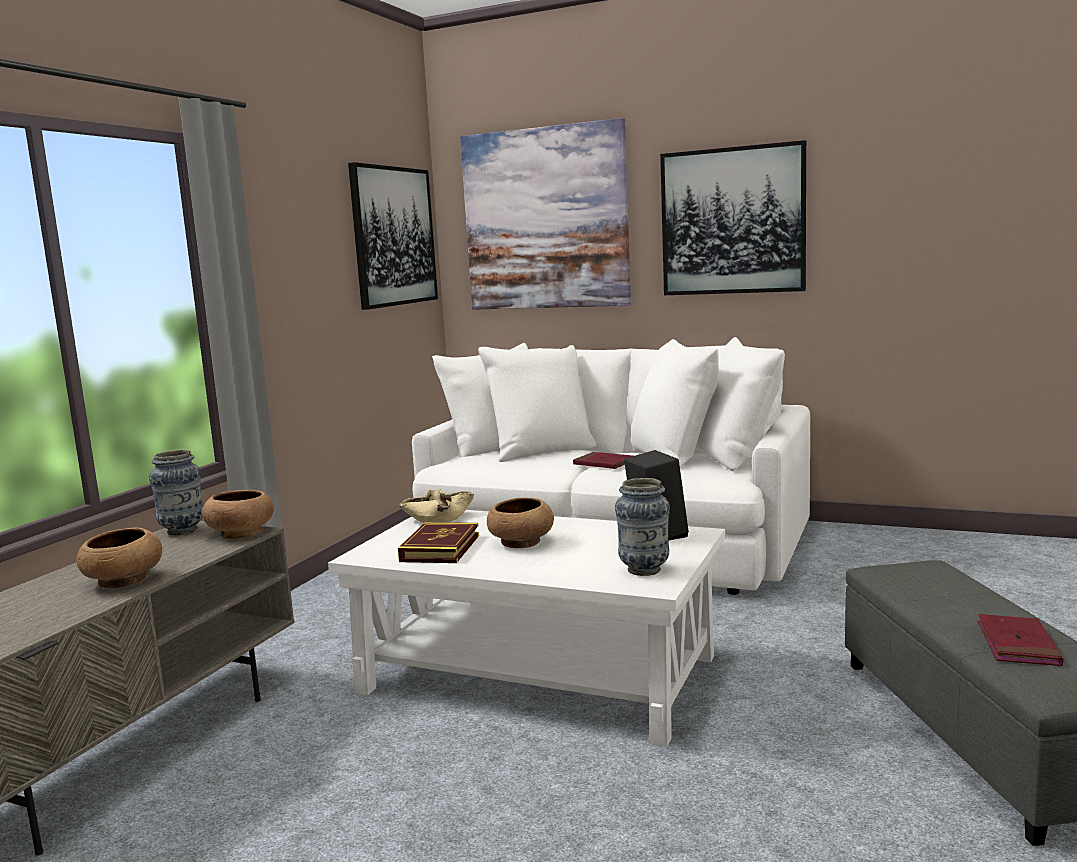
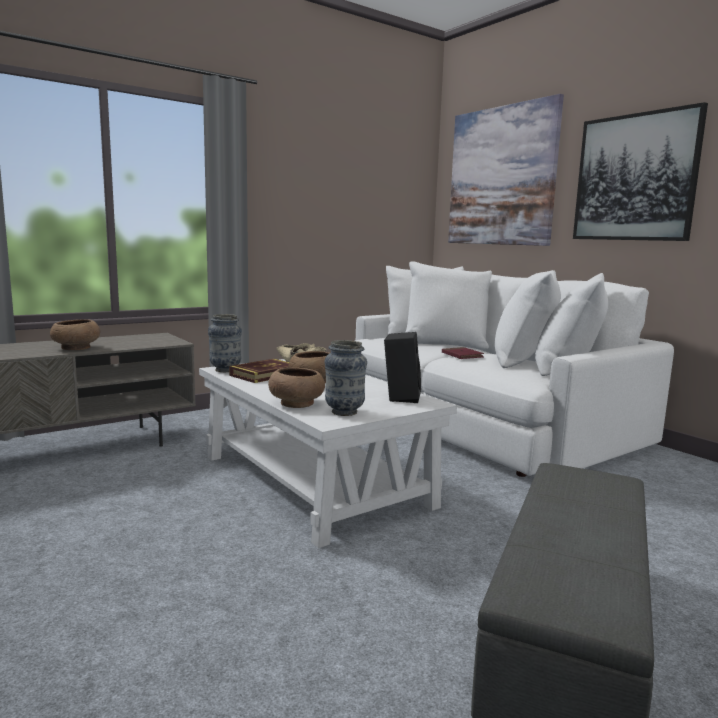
camera: 30 degrees right, 0 degrees up
vase [149,449,203,535] -> vase moved to [208,314,242,372]
brown bowl [202,490,274,539] -> brown bowl moved to [268,367,325,408]
picture [348,162,438,310] -> none
red book [978,614,1063,666] -> none

